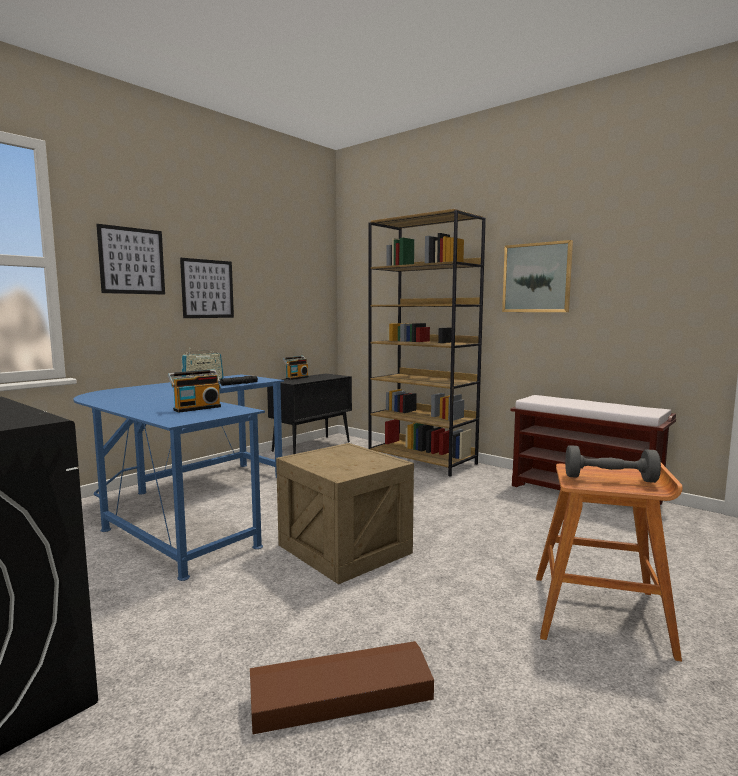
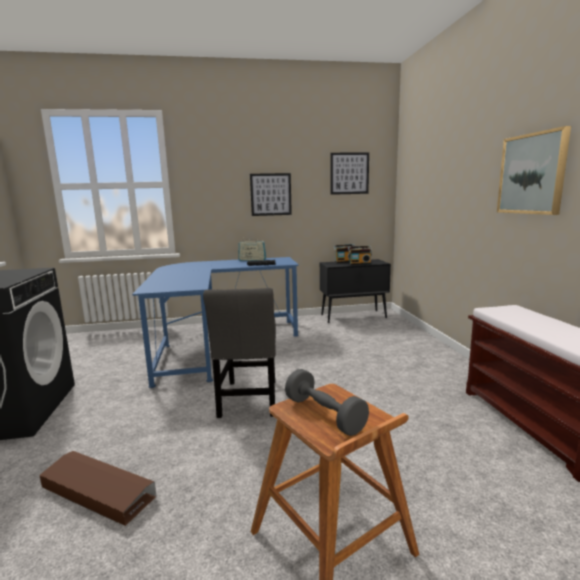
camera: 40 degrees right, 5 degrees up
picture [96,224,165,295] -> picture moved to [330,152,369,195]
radio [168,369,221,413] -> radio moved to [348,246,372,265]
crate [276,443,414,584] -> grey chair [203,288,276,418]
brown bookcase [368,209,486,477] -> none

